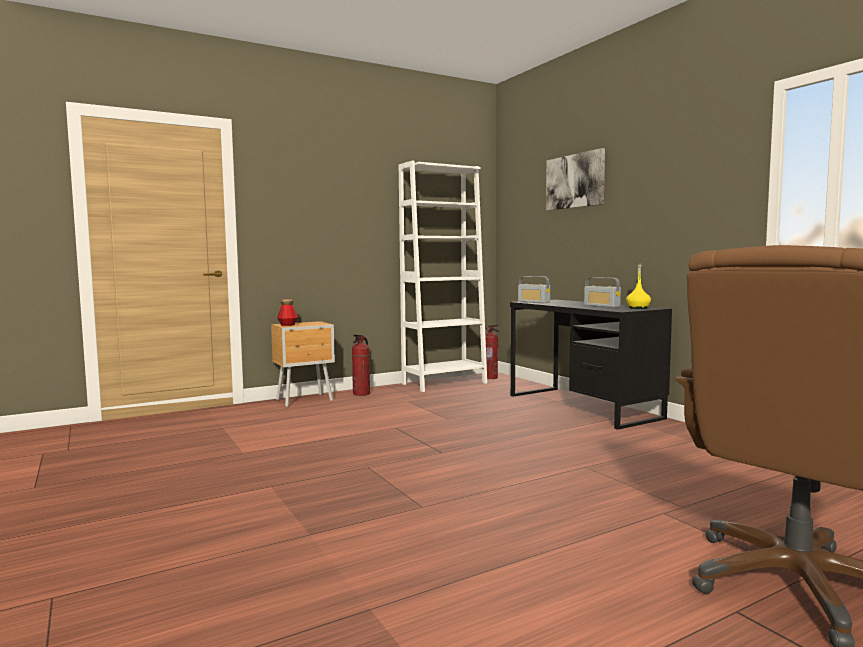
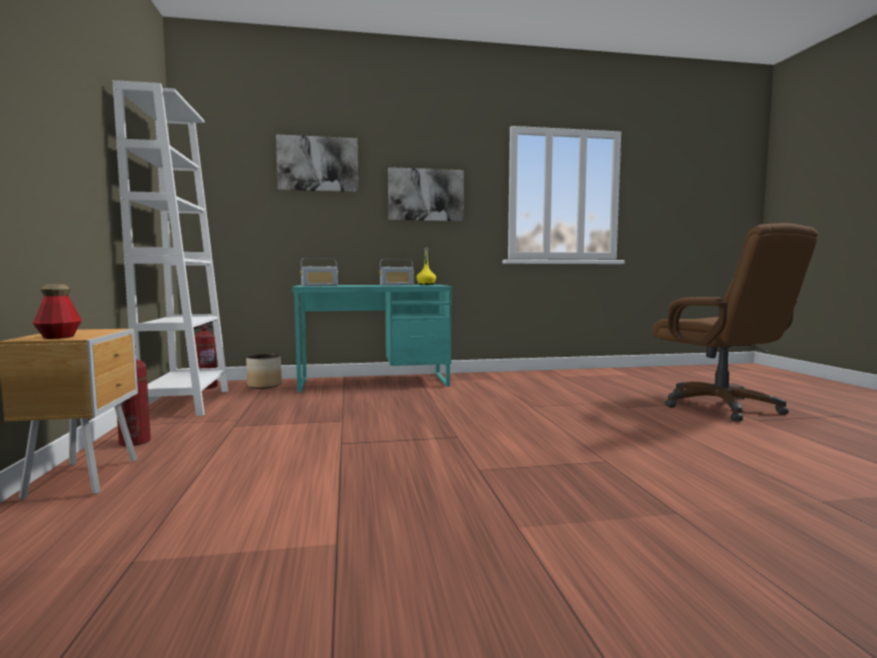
camera: 70 degrees left, 0 degrees up
black desk [510,300,672,430] -> turquoise desk [292,285,452,392]
none -> planter [246,354,282,389]
none -> picture [388,167,464,221]

